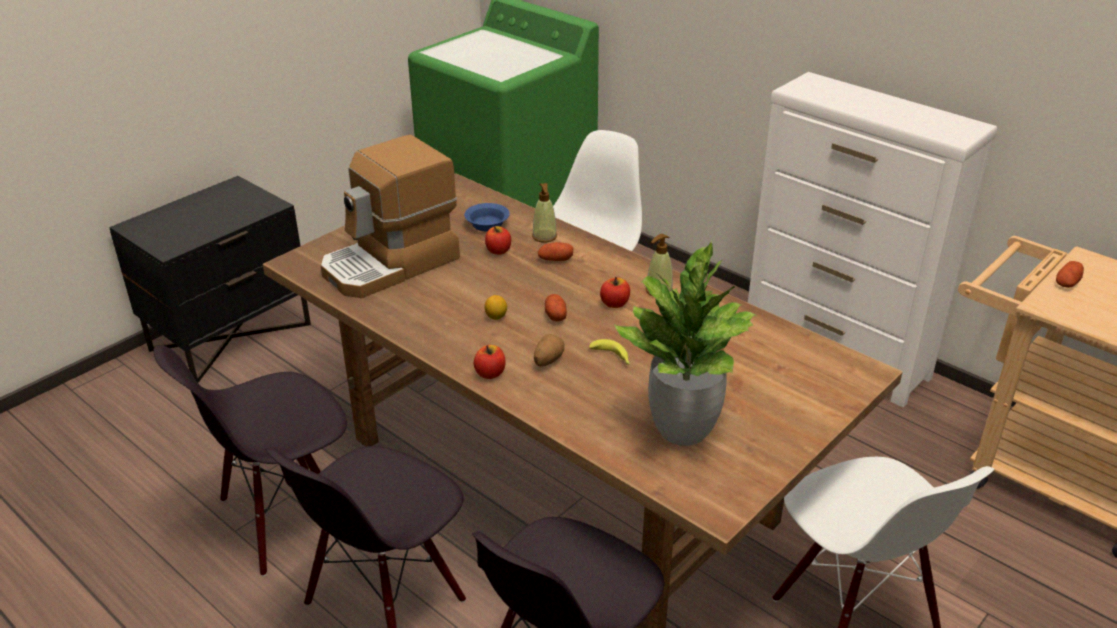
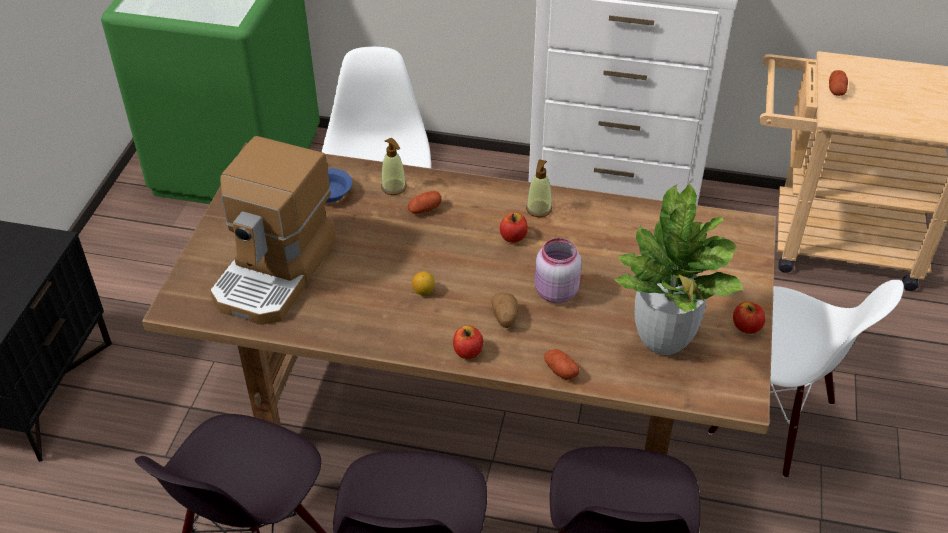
camera: 30 degrees left, 10 degrees up
apple [485,226,511,255] -> apple moved to [733,302,765,334]
potato [545,294,567,321] -> potato moved to [544,349,579,380]
banana [589,339,630,365] -> pink jar [535,238,582,303]

